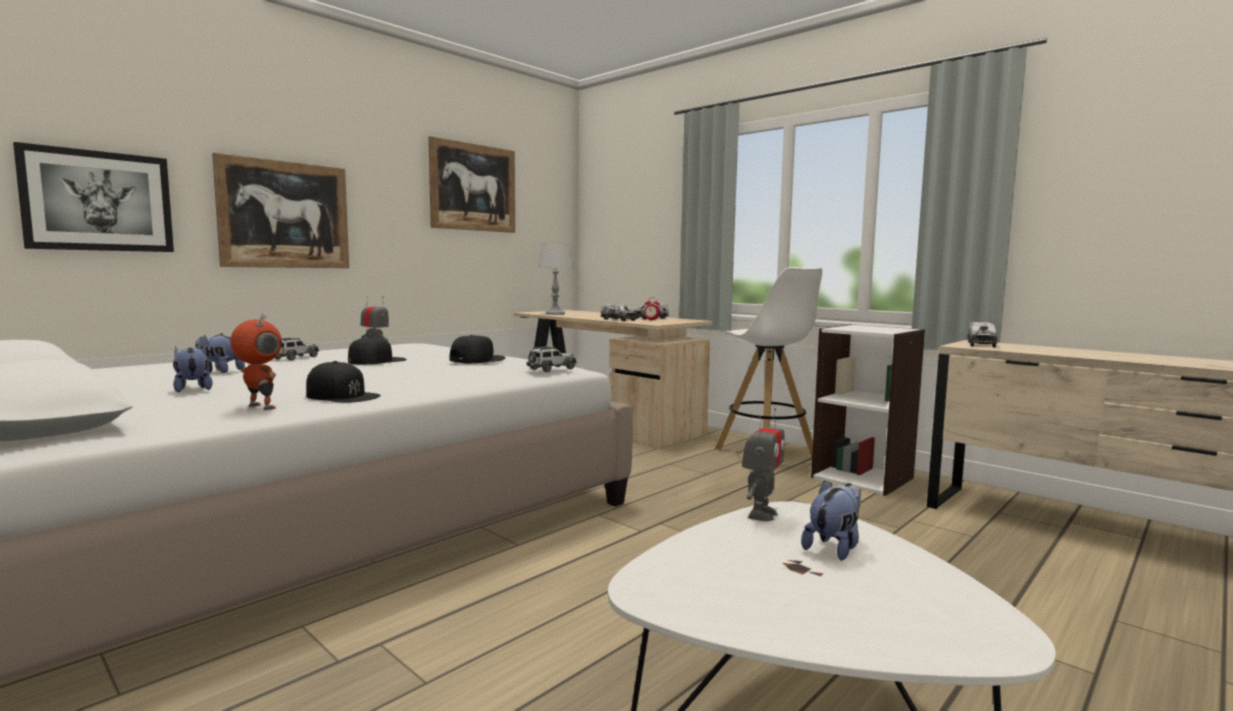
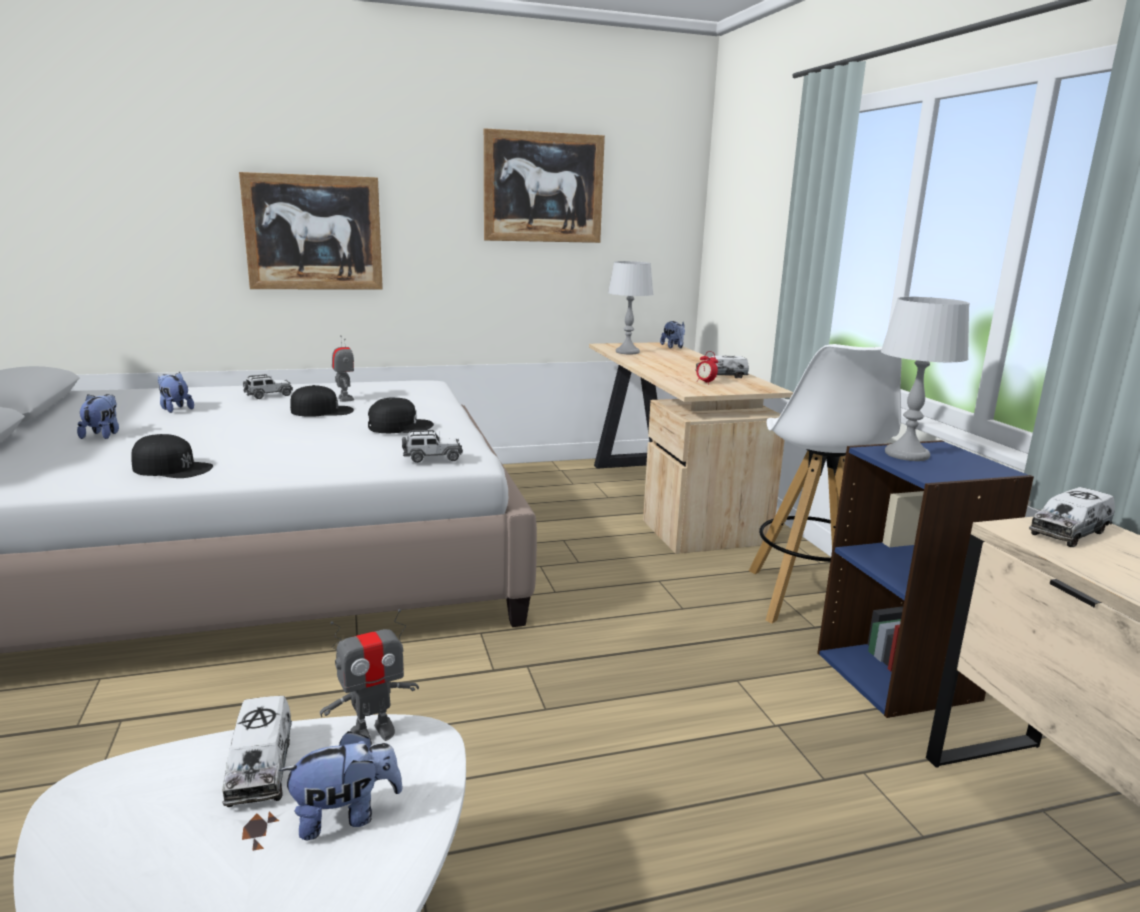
camera: 30 degrees right, 10 degrees up
picture [13,142,174,252] -> none
toy robot [230,314,282,410] -> none
black cap [306,361,381,403] -> black cap turned 45 degrees counterclockwise [131,434,213,478]
toy truck [601,304,637,321] -> toy truck moved to [222,696,292,807]
white bookcase [811,324,925,496] -> blue bookcase [817,440,1034,718]
none -> plush toy [660,321,685,349]
none -> grey table lamp [881,297,970,461]

